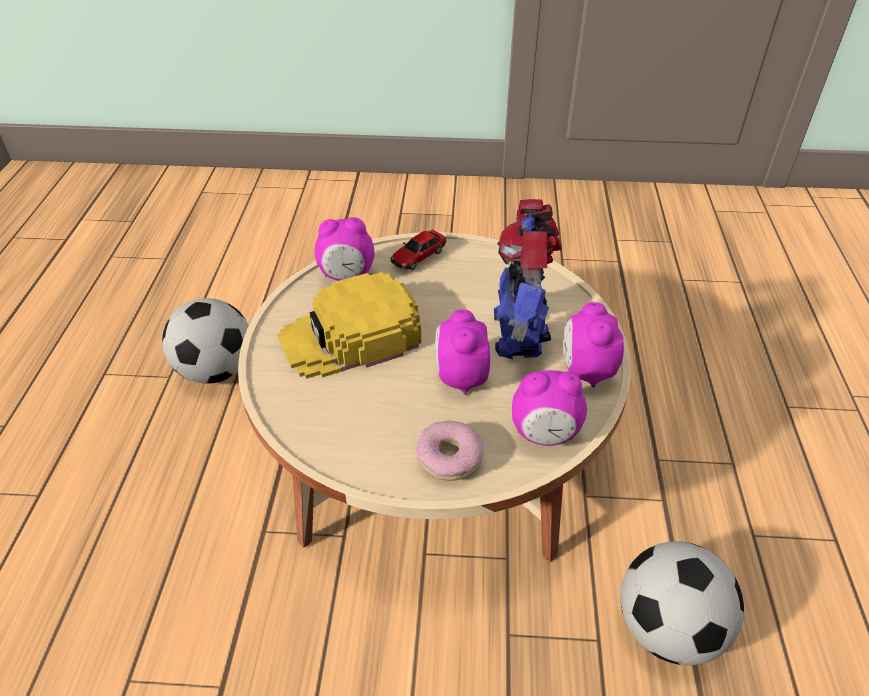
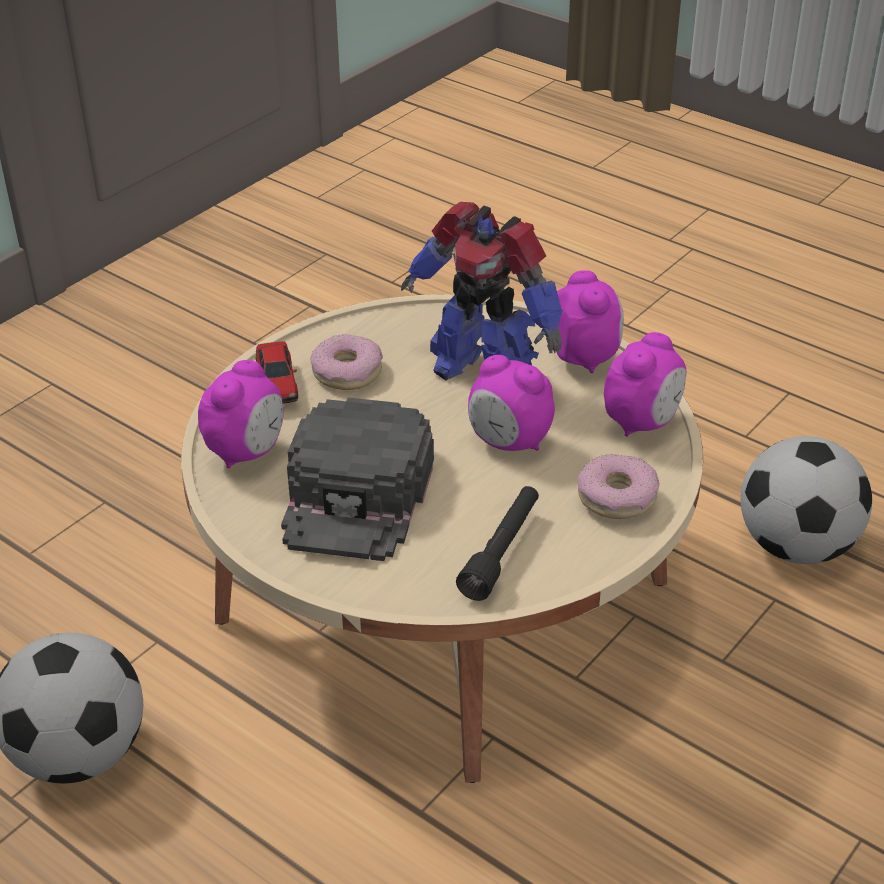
camera: 55 degrees left, 5 degrees down
yellow cap [277,272,421,379] -> black cap [281,397,434,561]
alarm clock [563,302,624,388] -> alarm clock turned 135 degrees counterclockwise [557,270,624,373]
none -> donut [310,334,383,390]
none -> black flashlight [456,486,539,601]

